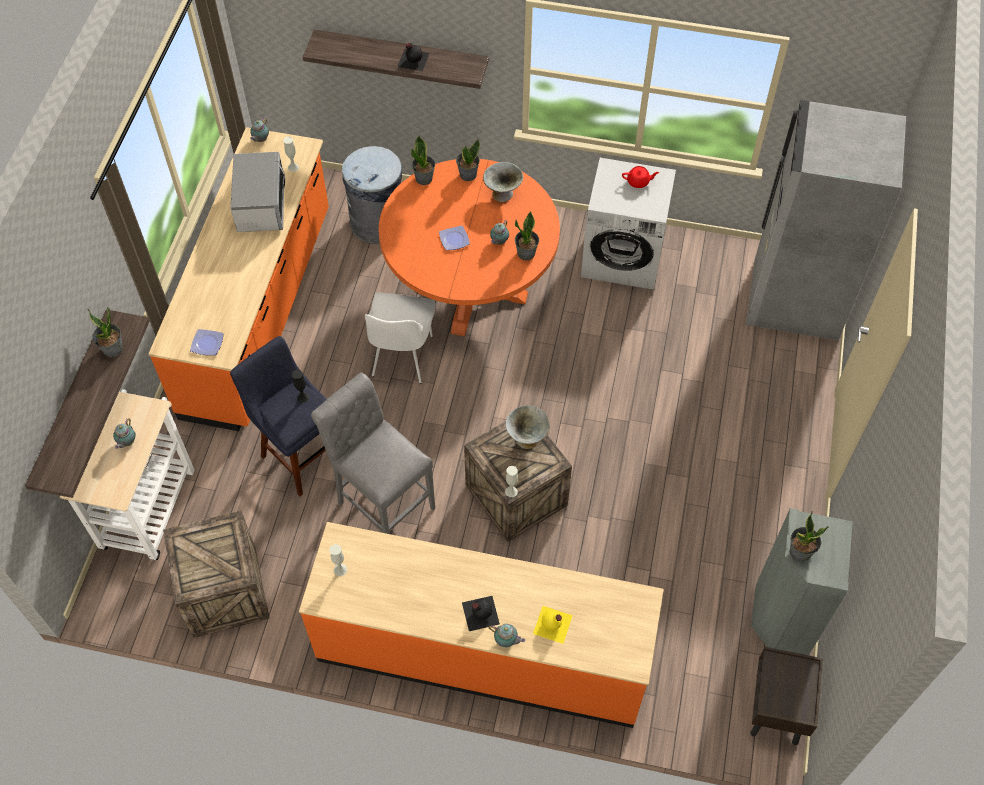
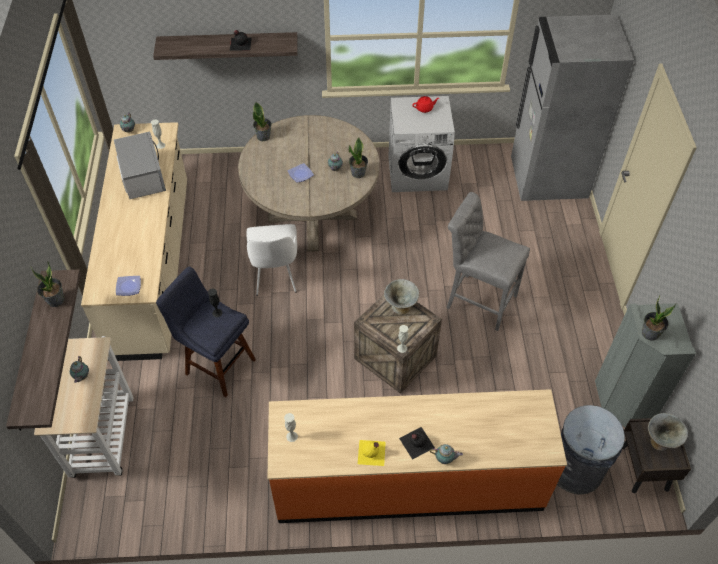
camera: 15 degrees left, 5 degrees down
orange counter [149,127,329,431] -> beige counter [81,122,187,361]
crate [163,511,270,638] -> none
grey stool [311,373,435,534] -> grey stool moved to [446,192,530,331]
grey trash can [342,146,403,244] -> grey trash can moved to [557,405,625,494]
orange dining table [379,159,560,336] -> beige dining table [238,115,380,252]
potted plant [456,139,480,181] -> none
grey bowl [483,162,523,202] -> grey bowl moved to [648,413,688,451]
yellow bottle [533,606,573,644] -> yellow bottle moved to [358,440,386,466]

